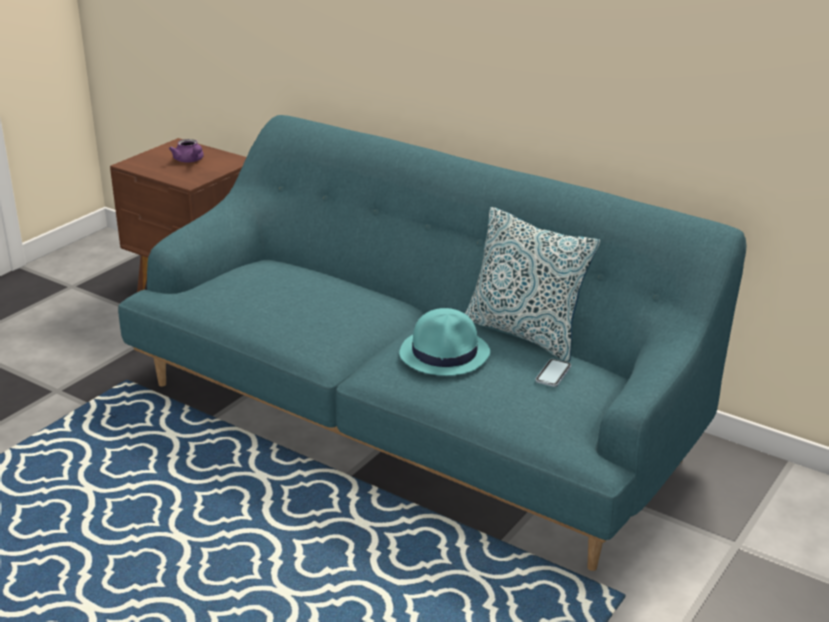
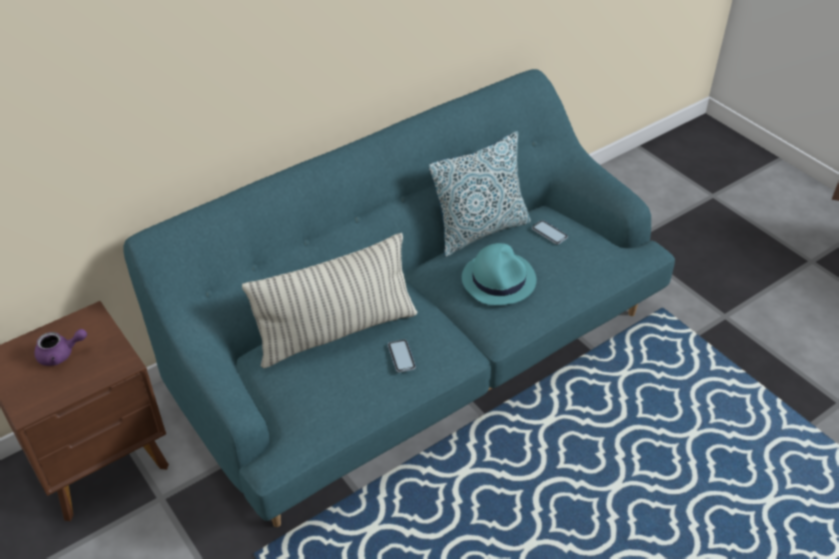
camera: 70 degrees left, 15 degrees up
none -> pillow [242,233,417,368]
none -> phone [388,339,416,373]

